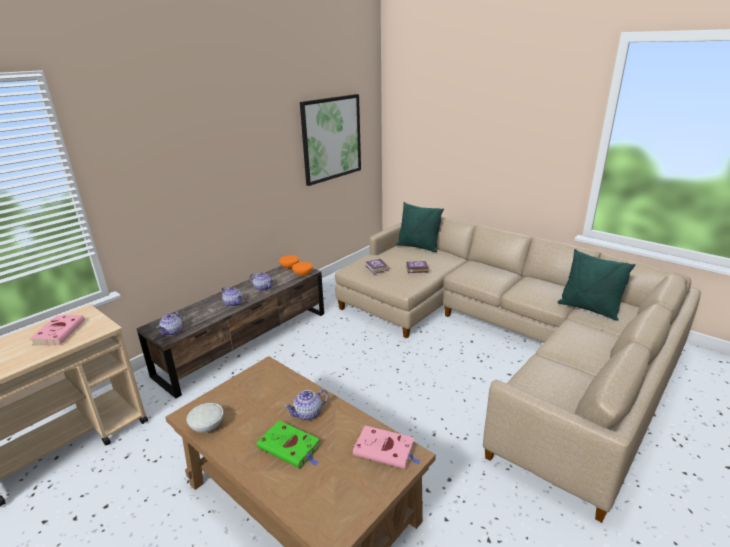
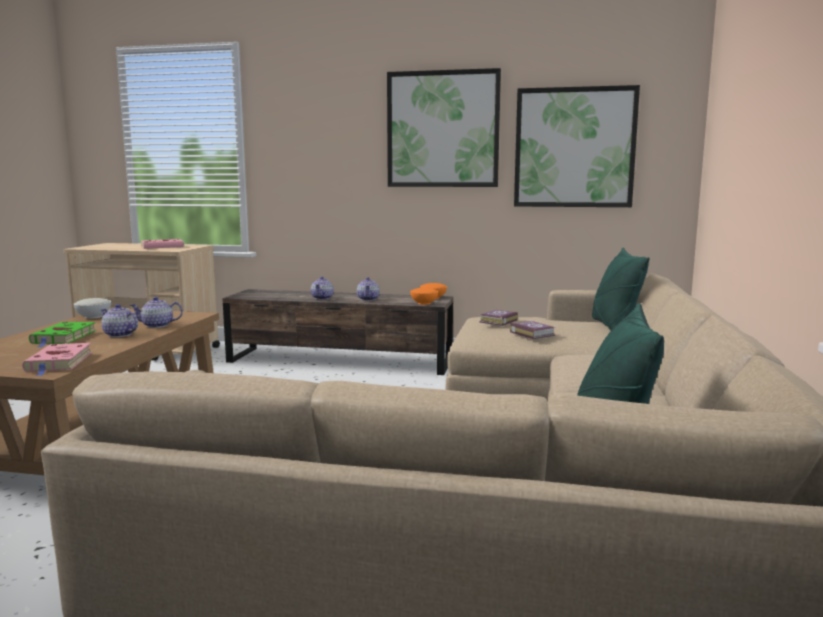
camera: 60 degrees right, 15 degrees down
teapot [156,311,183,336] -> teapot moved to [130,297,183,328]
none -> picture [387,68,501,187]

